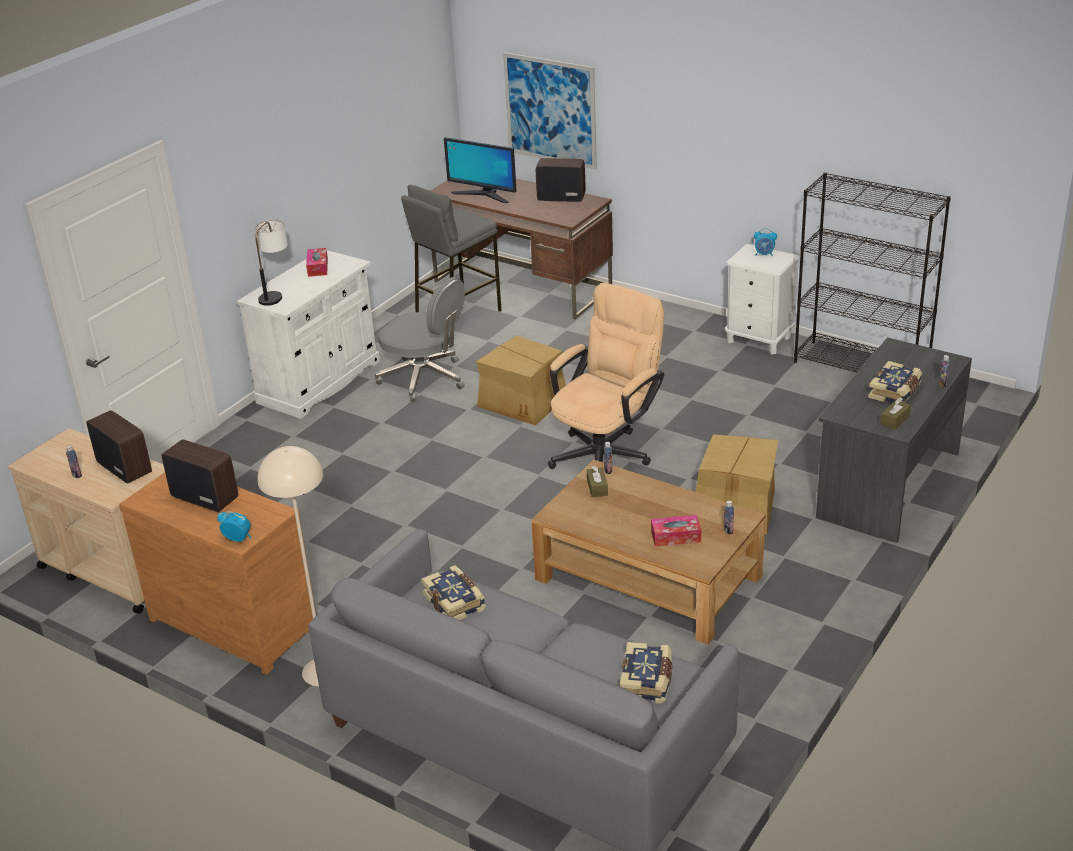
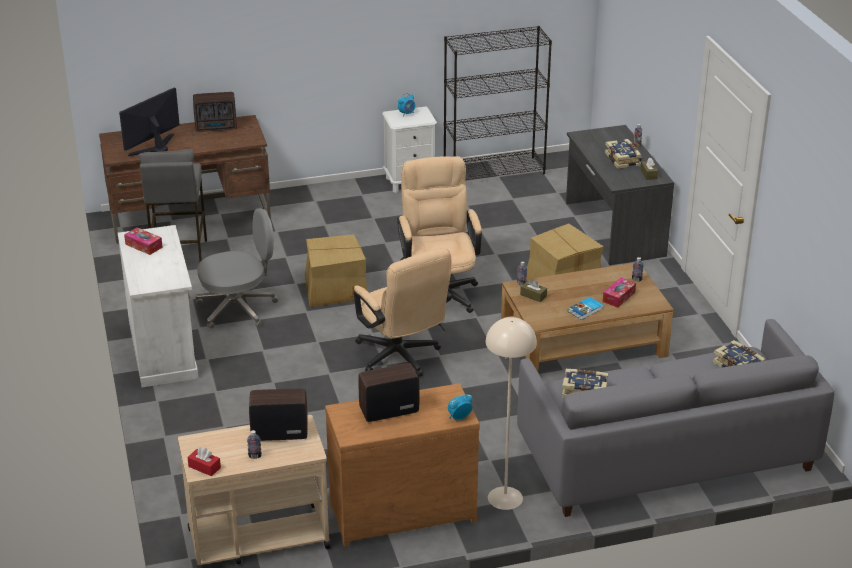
camera: 50 degrees left, 0 degrees up
table lamp [255,220,288,306] -> none
monitor [444,137,516,203] -> monitor turned 150 degrees clockwise [119,87,180,156]
picture [503,52,597,170] -> none
radio [536,158,585,202] -> radio turned 150 degrees counterclockwise [193,92,237,132]
none -> red tissue box [187,447,221,476]
none -> beige office chair [354,248,452,377]
none -> book [568,297,603,320]

